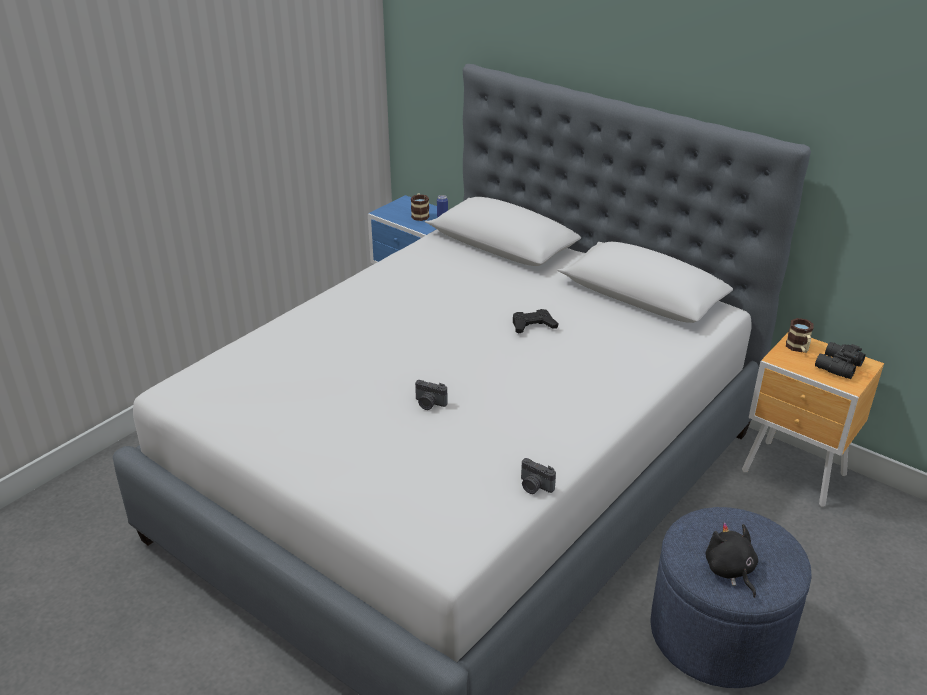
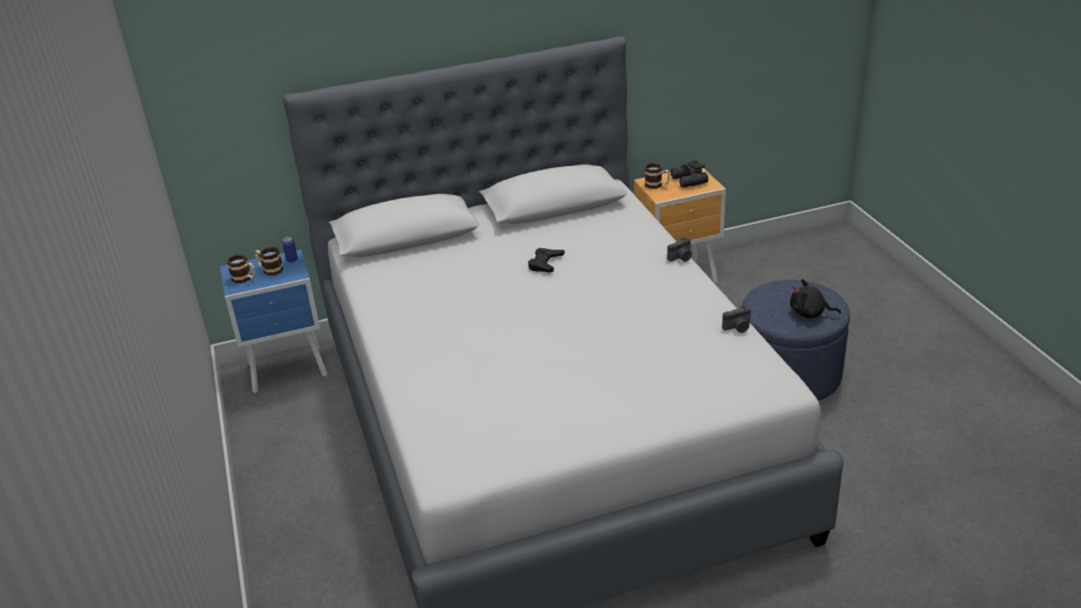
camera: 55 degrees left, 0 degrees up
camera [415,380,448,410] -> camera moved to [667,237,692,262]
none -> mug [227,254,256,283]

